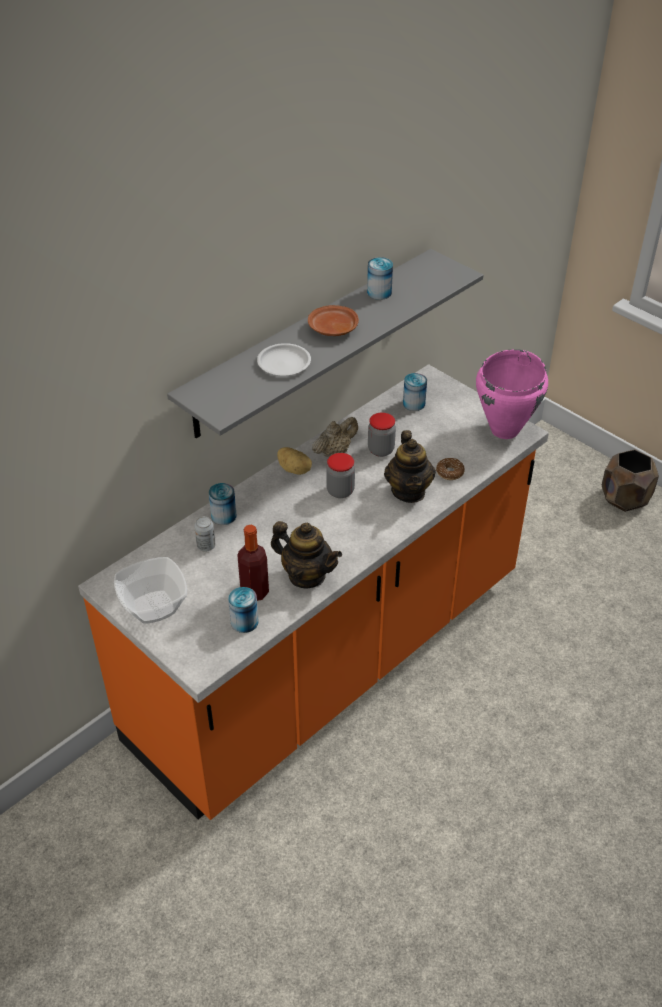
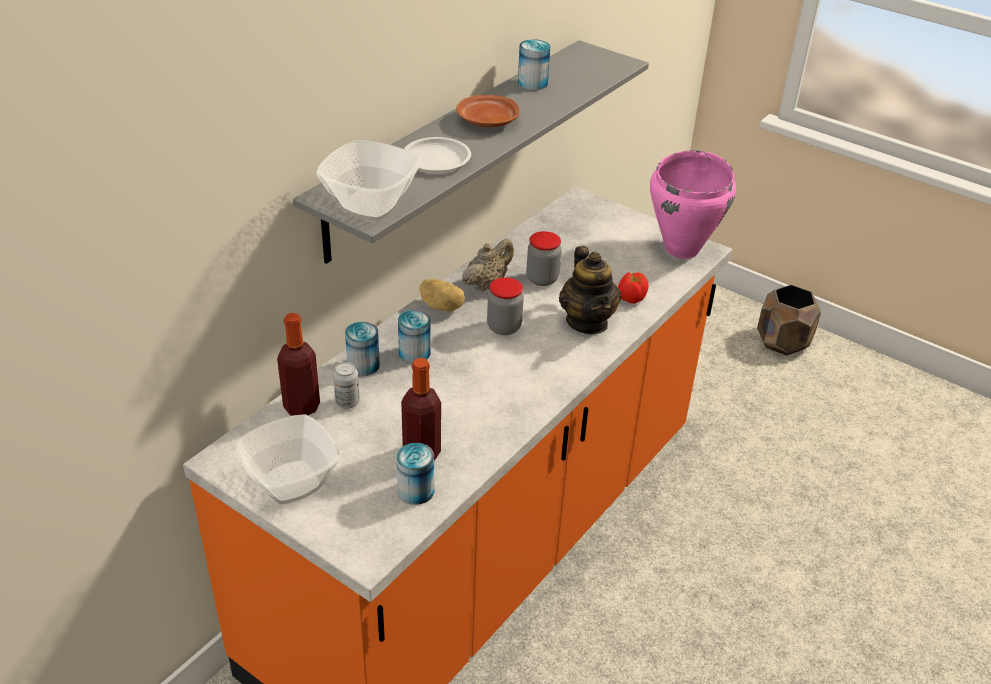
camera: 10 degrees left, 5 degrees down
teapot [271,521,342,588] -> none
can [403,373,427,411] -> can moved to [398,310,431,363]
donut [436,458,465,480] -> tomato [618,272,649,304]
none -> bottle [277,313,320,416]
none -> bowl [316,140,421,221]

